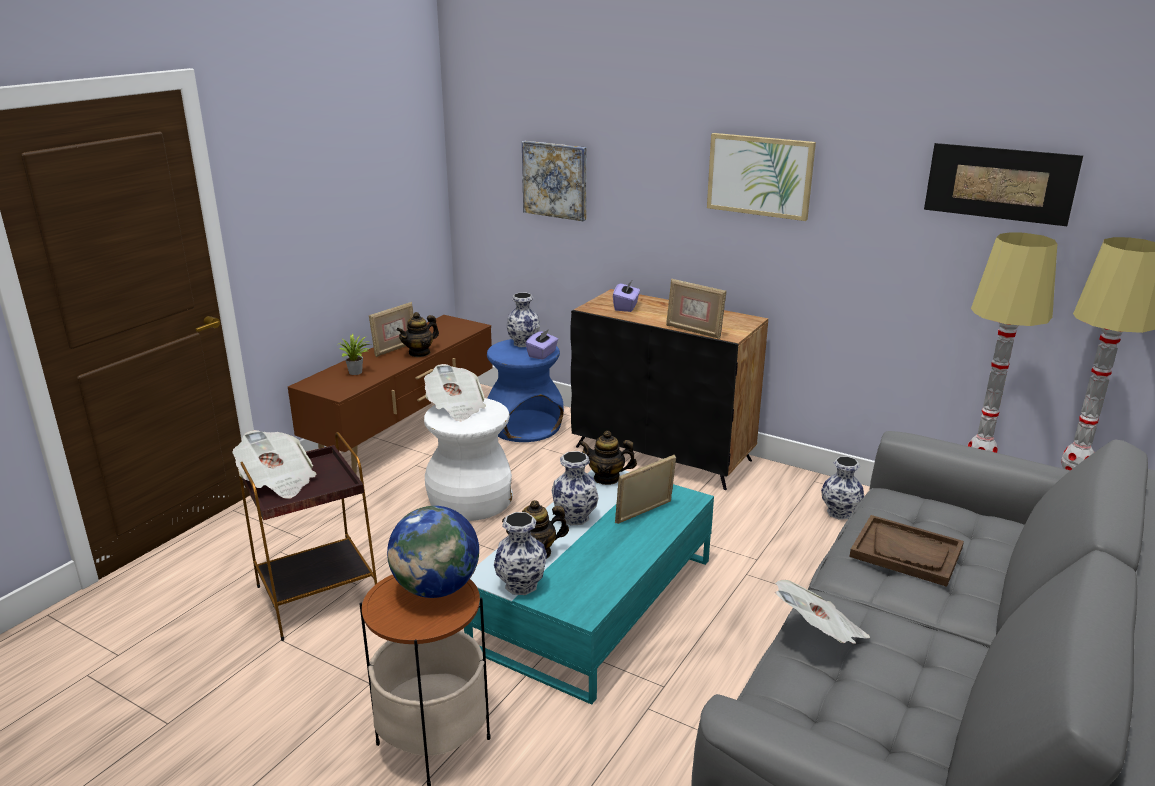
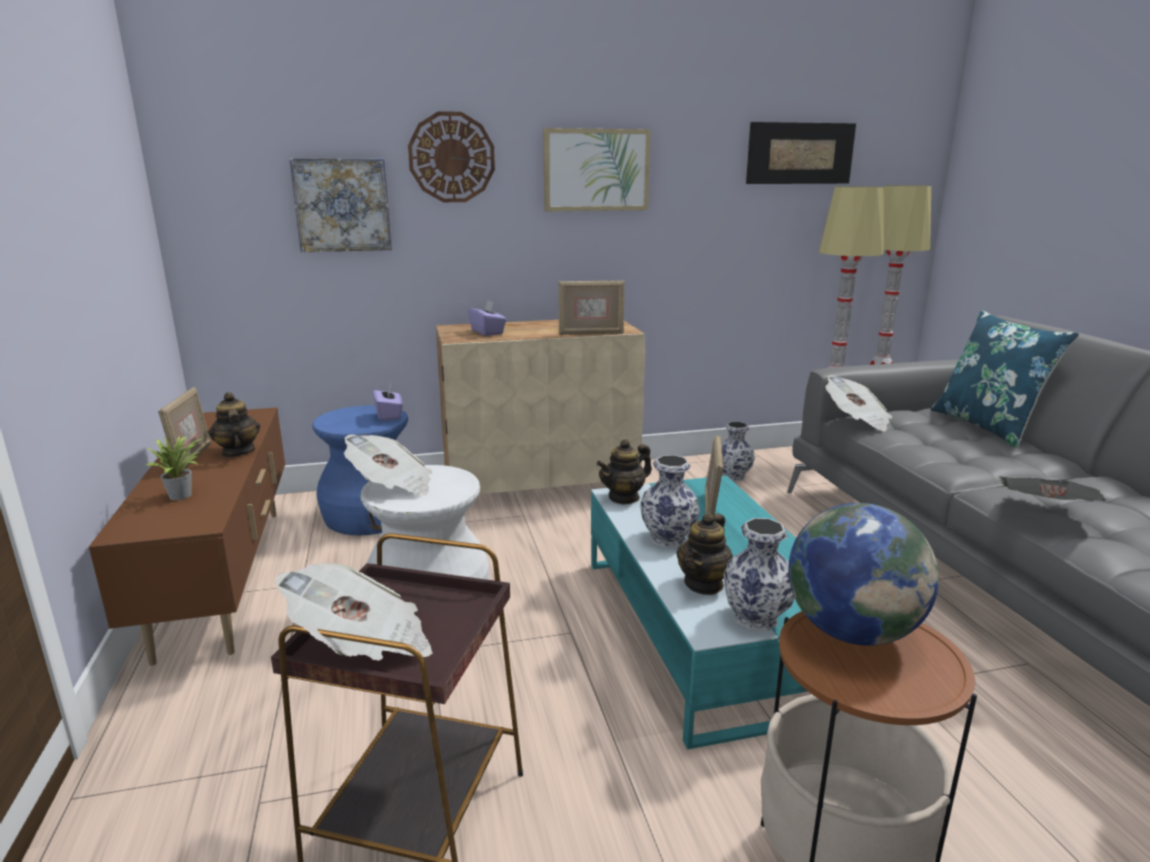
camera: 45 degrees left, 5 degrees down
teapot [397,312,439,357] -> teapot turned 150 degrees clockwise [209,392,260,457]
vase [507,293,540,347] -> none
black cabinet [571,289,768,490] -> beige cabinet [436,320,645,494]
brown tray [849,515,964,587] -> none
none -> wall clock [408,111,495,202]
none -> newspaper [825,375,892,431]
none -> blue pillow [931,310,1079,448]

